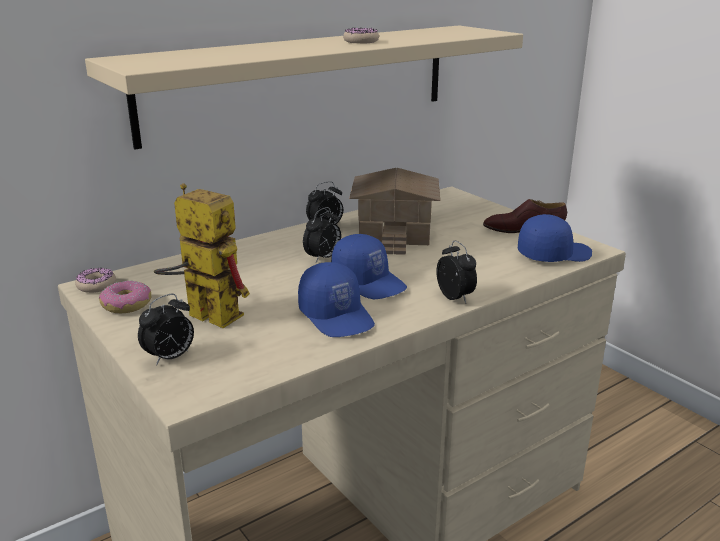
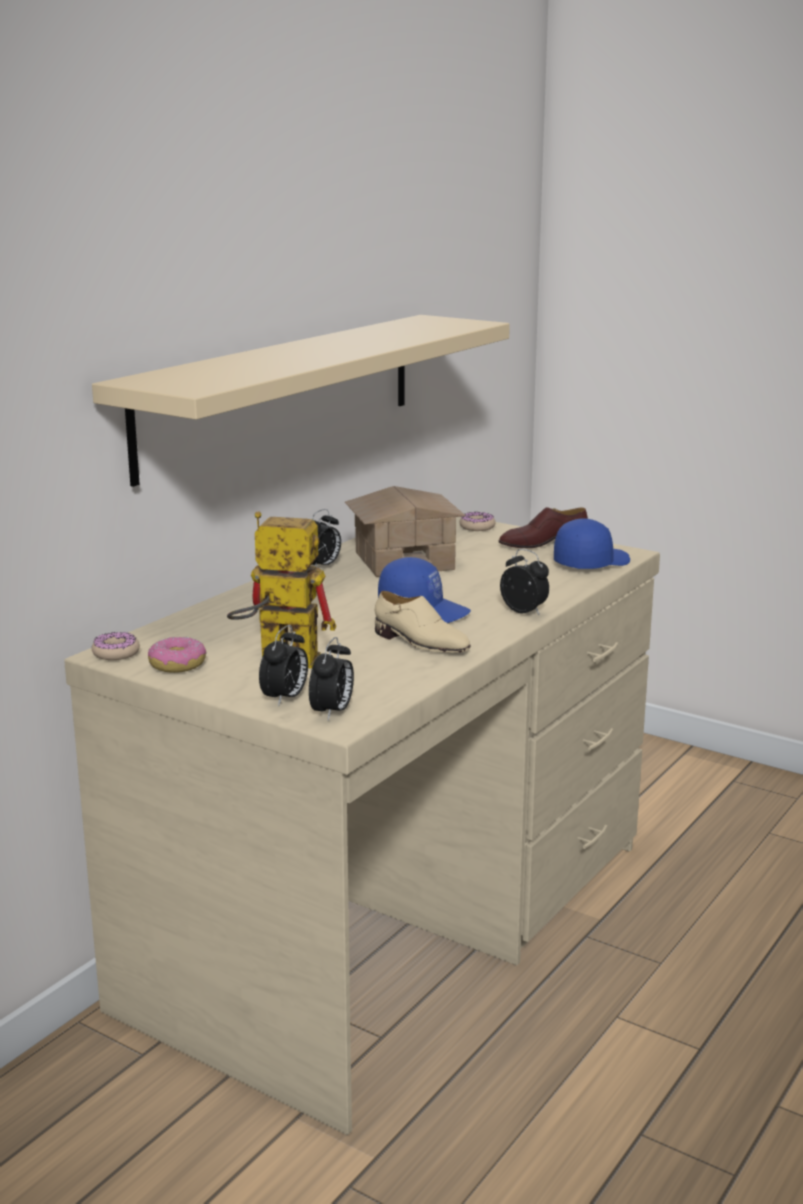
camera: 20 degrees left, 5 degrees down
blue cap [298,262,375,337] -> beige shoe [375,591,471,653]
alarm clock [303,207,341,263] -> alarm clock moved to [309,637,354,721]
donut [343,28,379,44] -> donut moved to [459,511,496,531]

